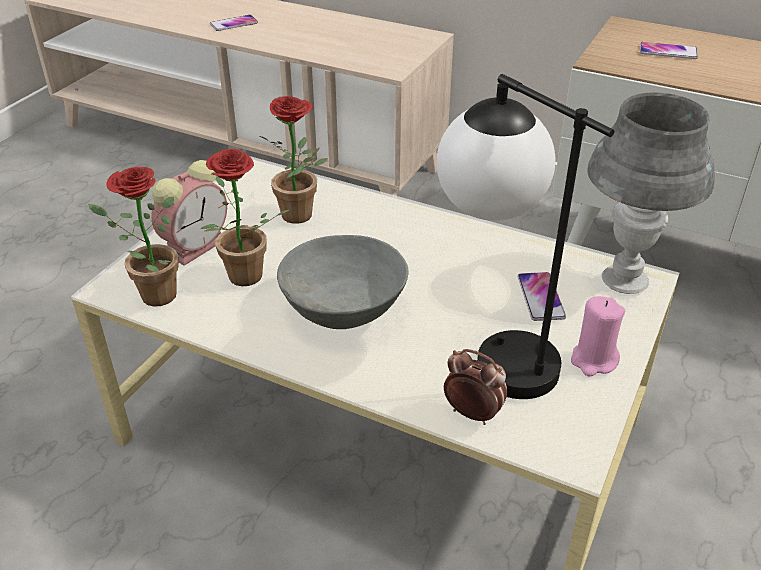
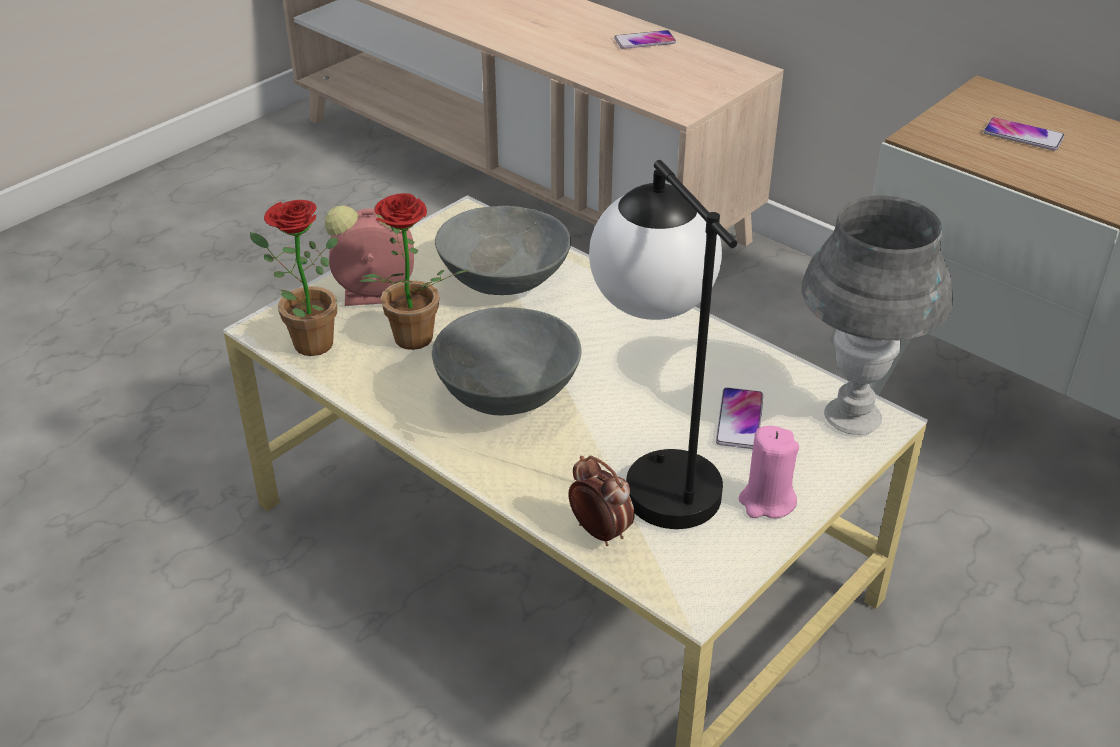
camera: 15 degrees right, 0 degrees up
alarm clock [151,160,227,266] -> alarm clock turned 150 degrees counterclockwise [325,205,414,306]
phone [210,15,258,31] -> phone moved to [614,30,676,49]
potted plant [260,96,328,224] -> grey bowl [435,206,571,295]

